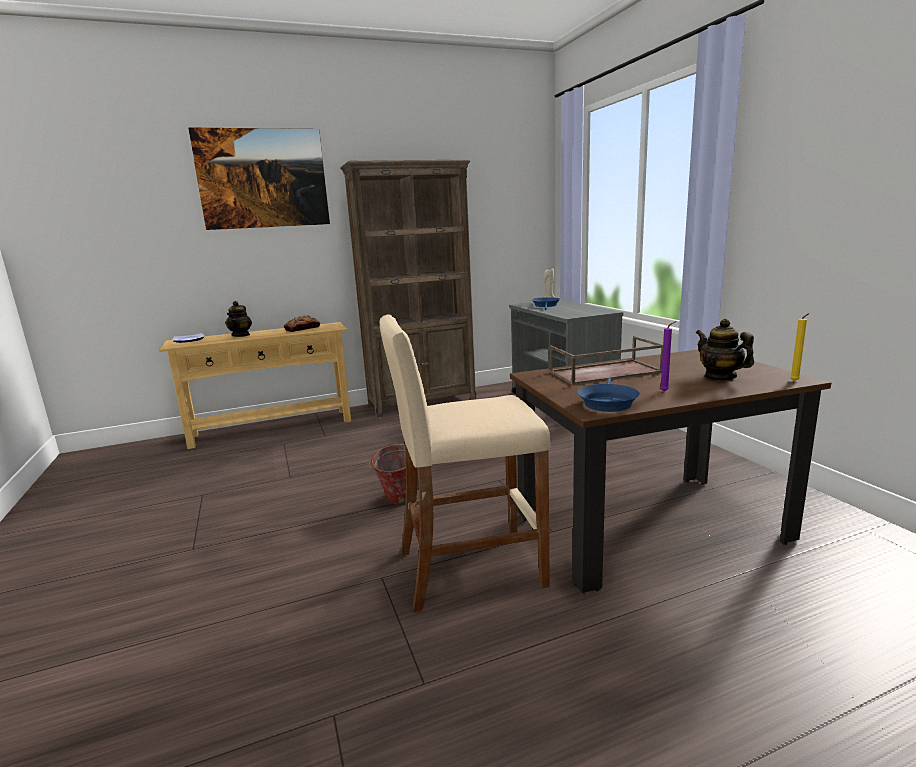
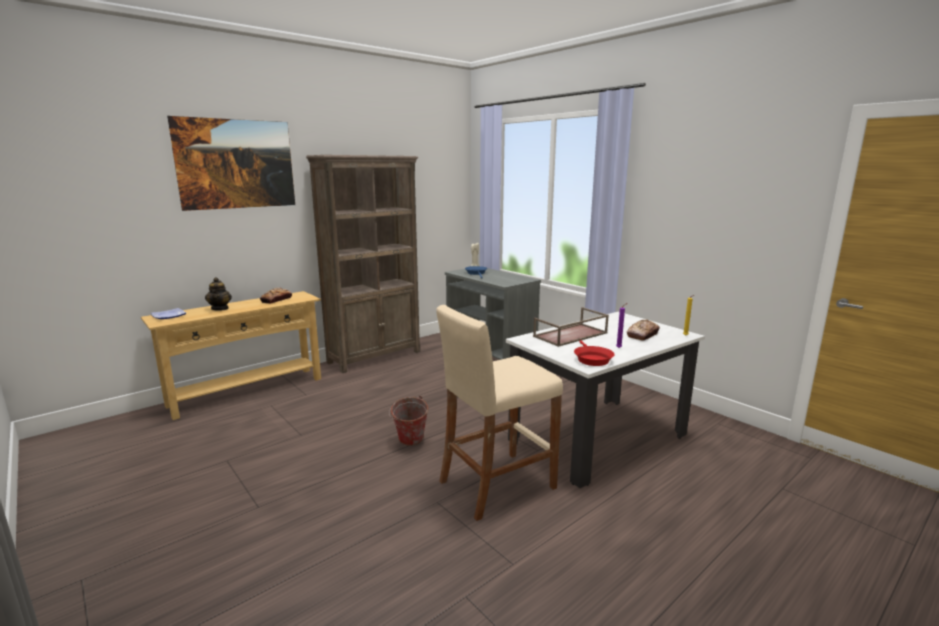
camera: 20 degrees left, 0 degrees up
brown dining table [510,350,831,593] -> white dining table [506,311,705,488]
blue frying pan [578,378,640,412] -> red frying pan [574,340,615,366]
teapot [696,319,754,381] -> bread [627,319,660,340]

